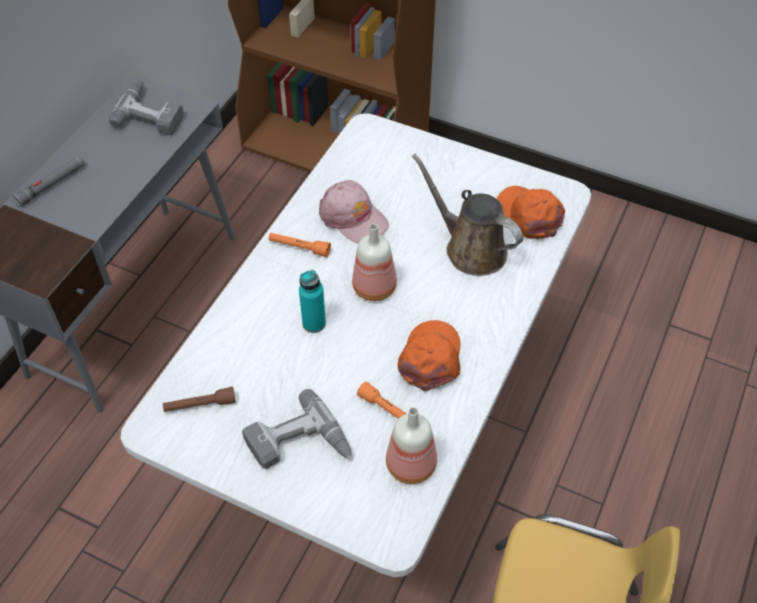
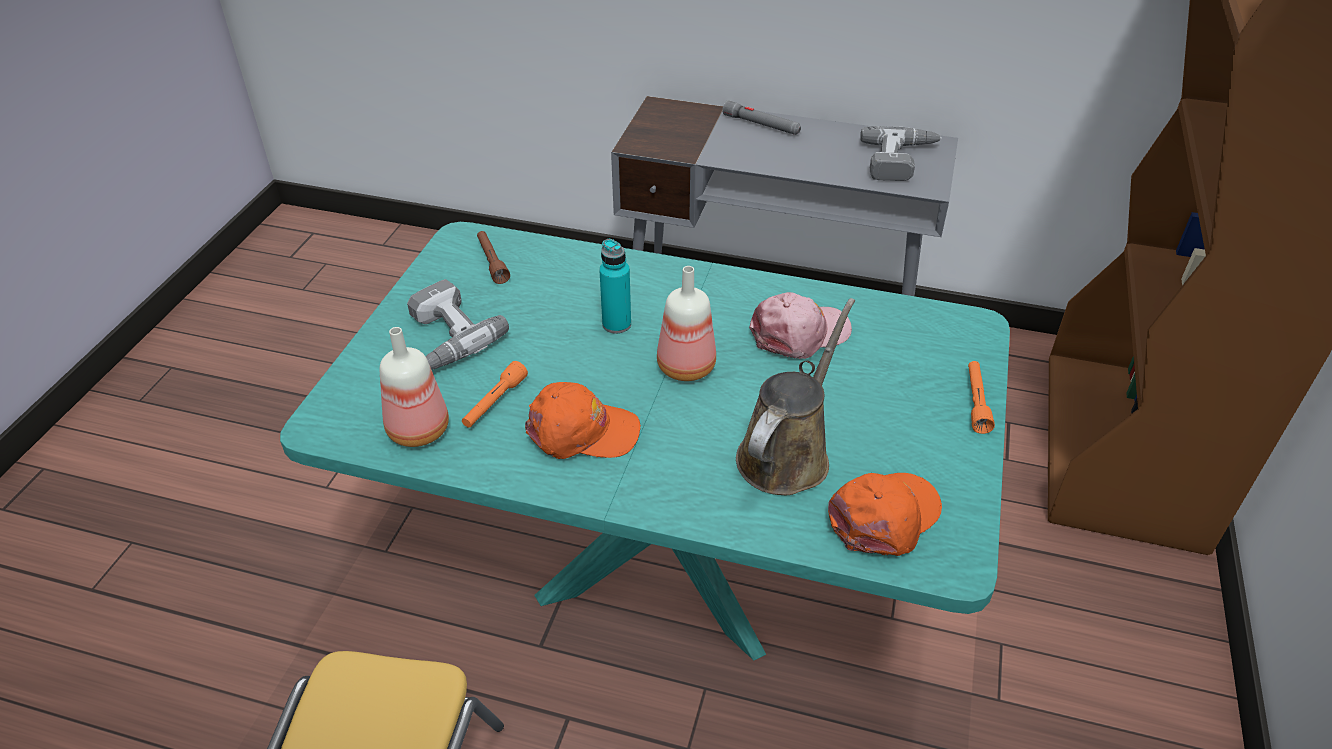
camera: 80 degrees right, 10 degrees down
white dining table [120,113,591,577] -> turquoise dining table [280,222,1010,661]
orange flashlight [269,233,331,257] -> orange flashlight moved to [968,361,995,434]
pink cap [319,180,389,244] -> pink cap turned 150 degrees counterclockwise [749,292,852,359]

